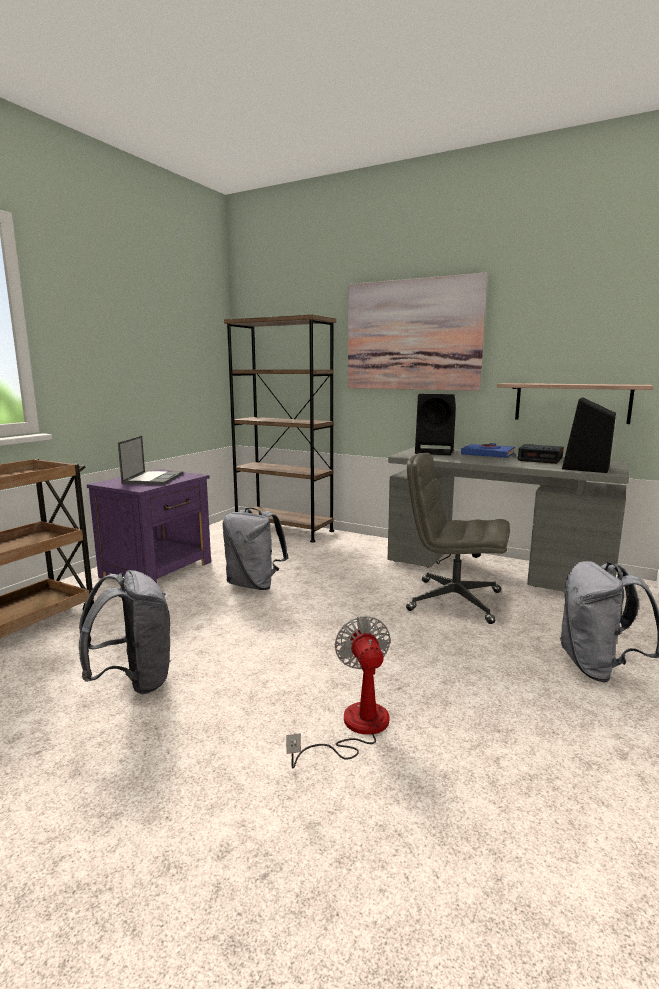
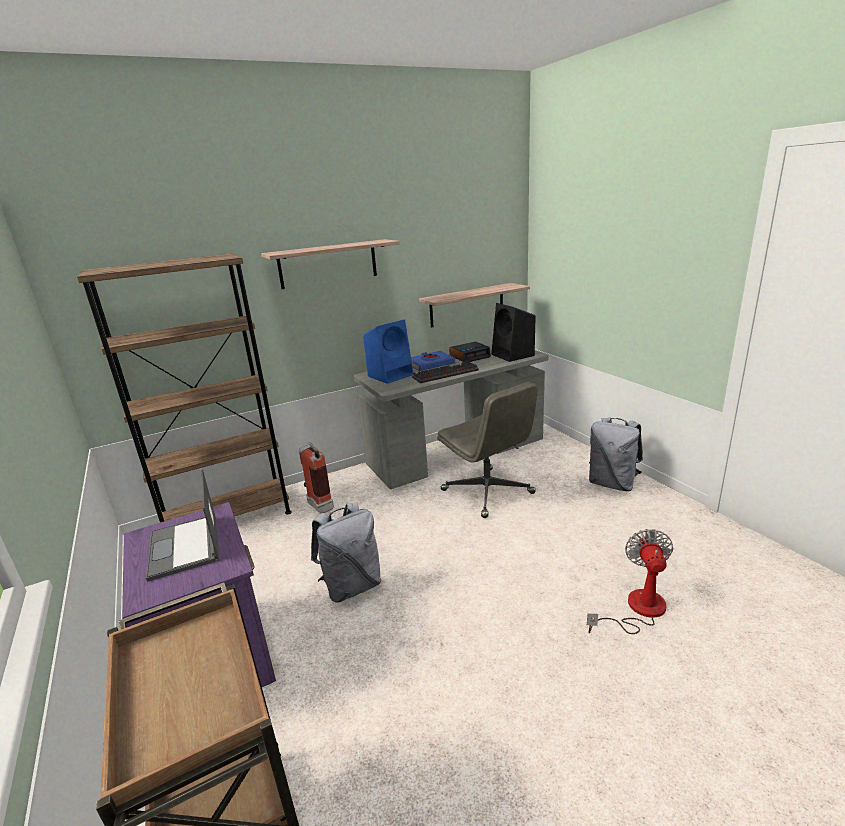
camera: 55 degrees left, 10 degrees up
grey backpack [79,570,172,695] -> none
laptop [118,436,183,485] -> laptop turned 150 degrees counterclockwise [146,470,219,582]
fan [286,616,391,768] -> fan turned 75 degrees clockwise [587,529,673,634]
picture [348,273,488,391] -> shelf [261,239,400,289]
grey office chair [406,453,510,624] -> grey office chair turned 90 degrees counterclockwise [437,382,538,518]
black speaker [415,394,456,455] -> blue speaker [363,320,413,384]
none -> fire extinguisher [299,442,334,513]
none -> keyboard [412,361,479,383]

